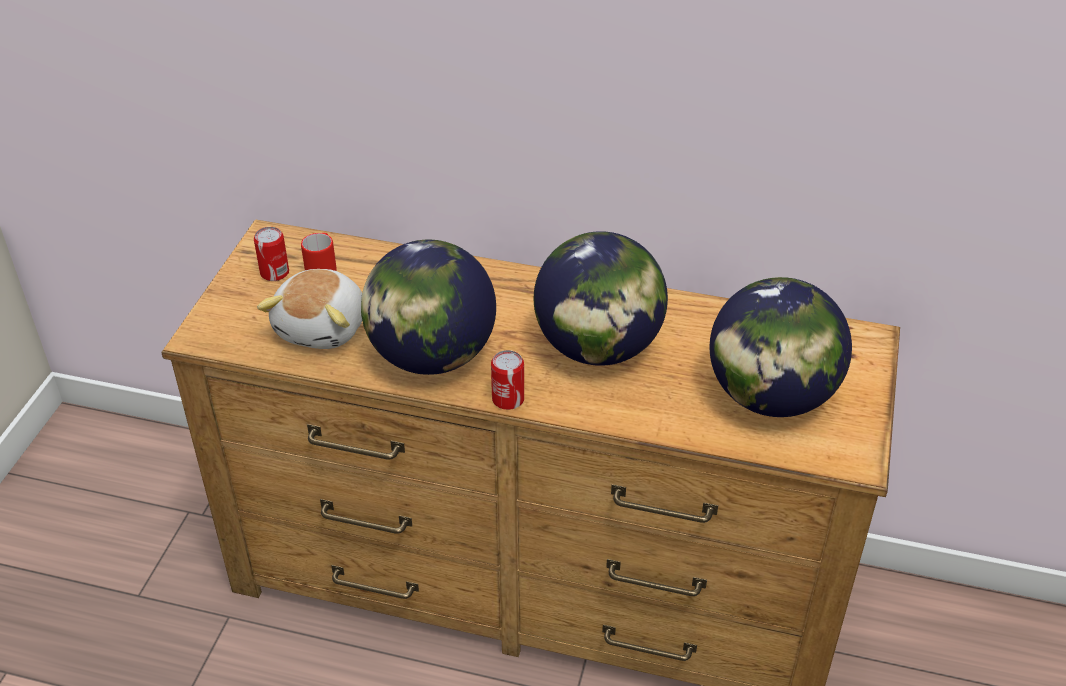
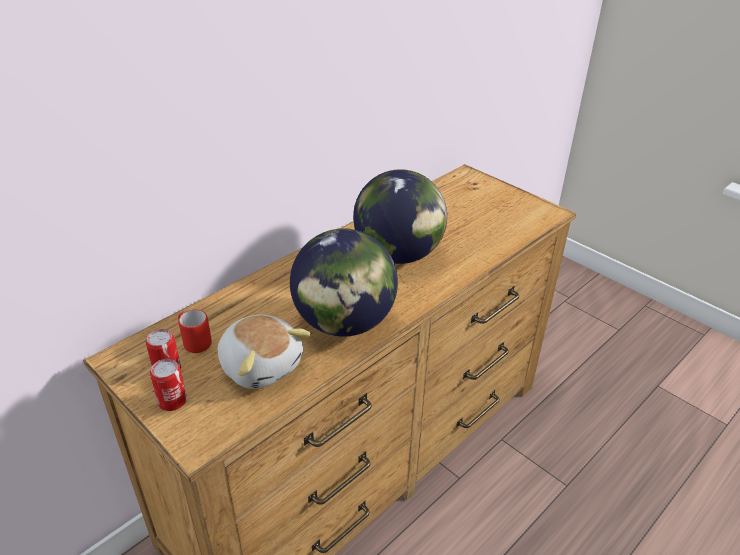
camera: 60 degrees left, 5 degrees down
can [491,350,524,410] -> can moved to [150,359,187,411]
globe [710,277,852,417] -> none

